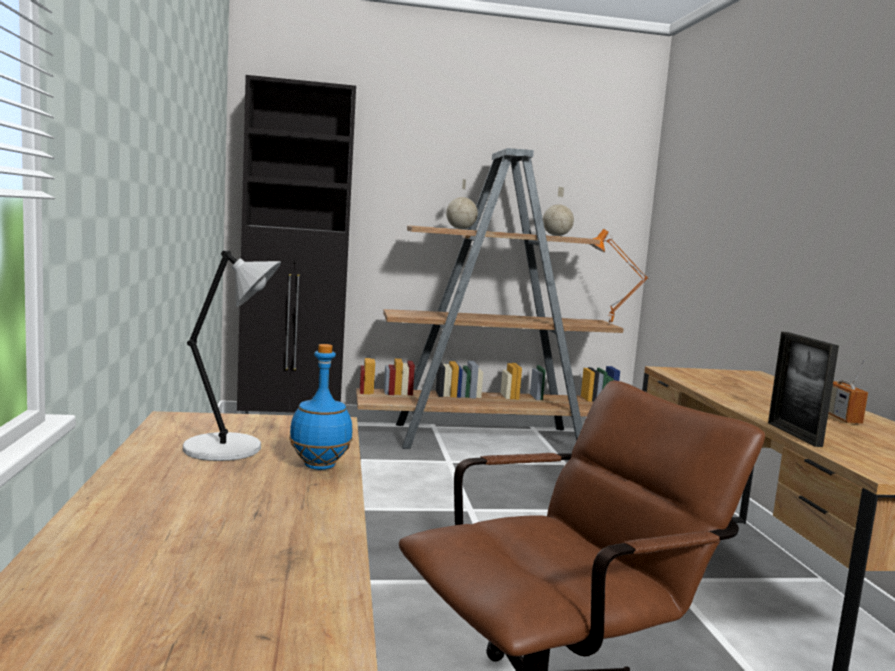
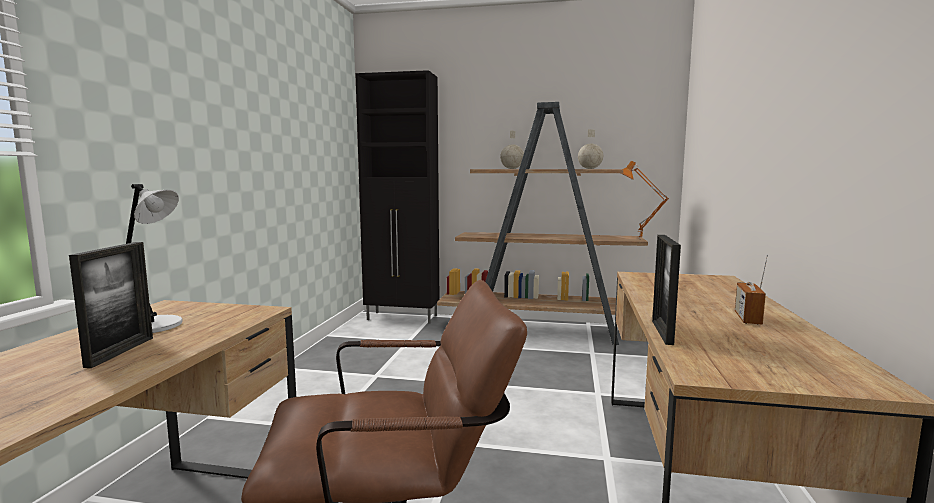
camera: 20 degrees right, 0 degrees up
blue bottle [289,344,353,470] -> none
none -> picture frame [69,242,153,368]

